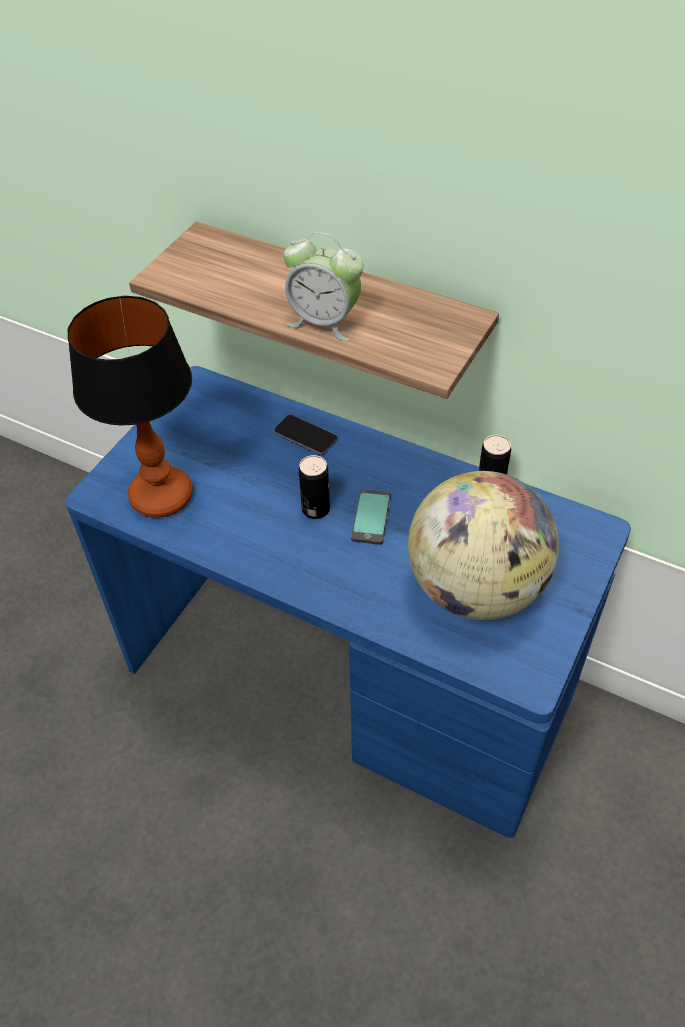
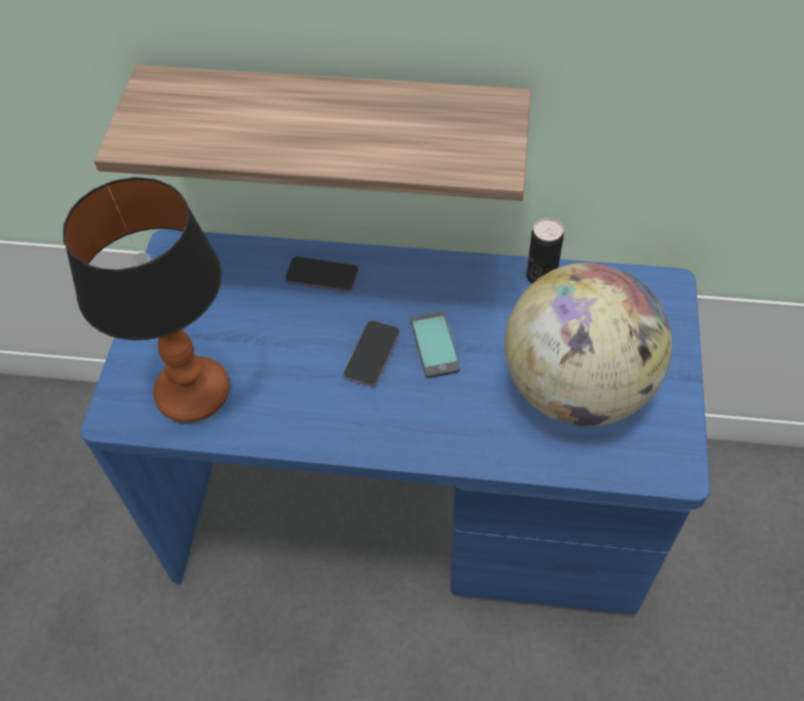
camera: 20 degrees left, 5 degrees up
alarm clock [283,232,363,341] -> none
can [299,455,330,519] -> phone [343,321,400,387]

